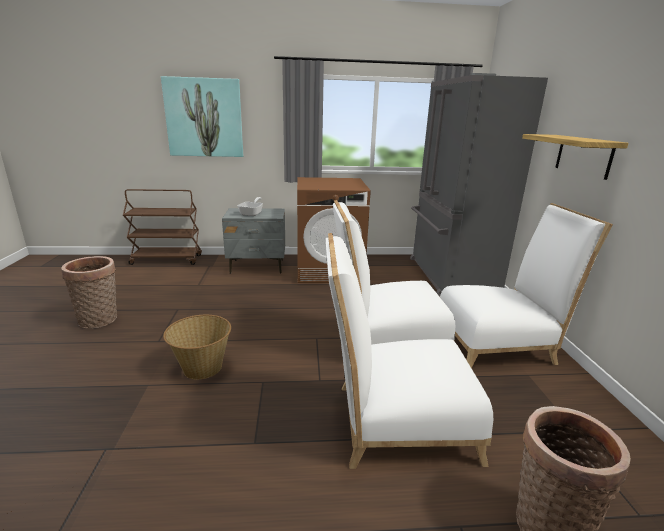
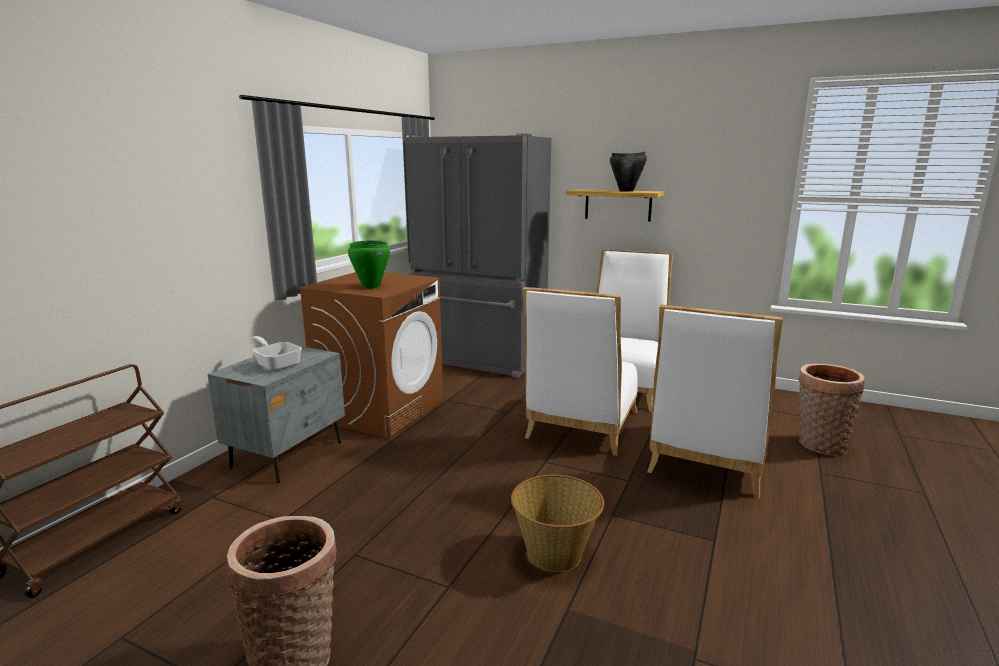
camera: 60 degrees left, 5 degrees down
picture [161,76,243,157] -> none
none -> green cooking pot [348,241,390,289]
none -> black cooking pot [610,152,647,192]

